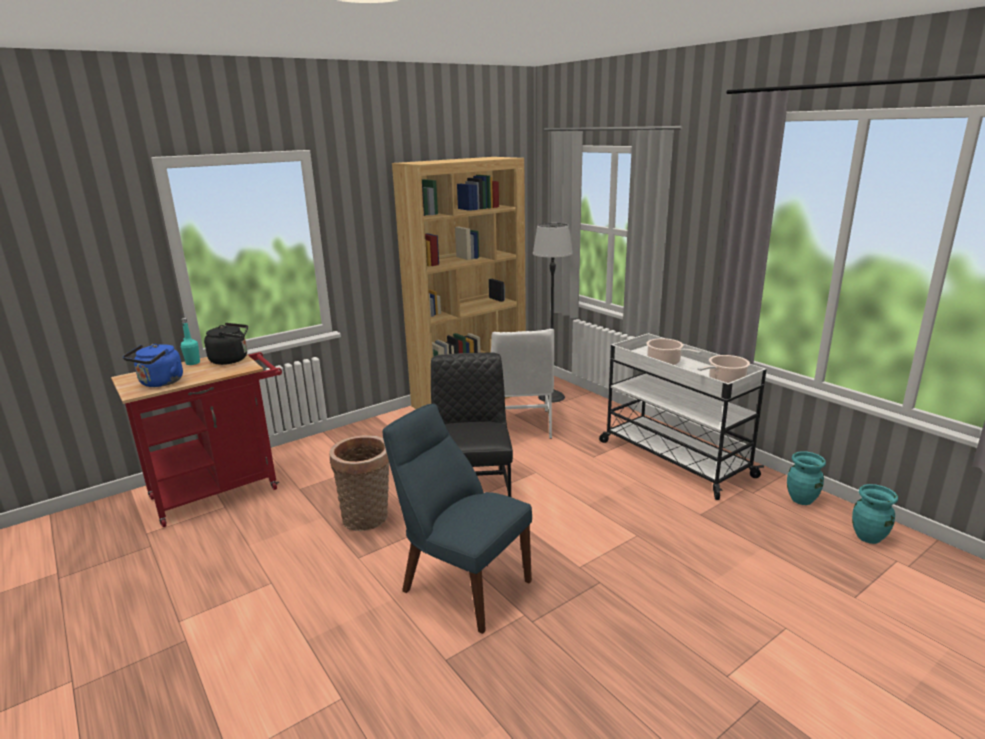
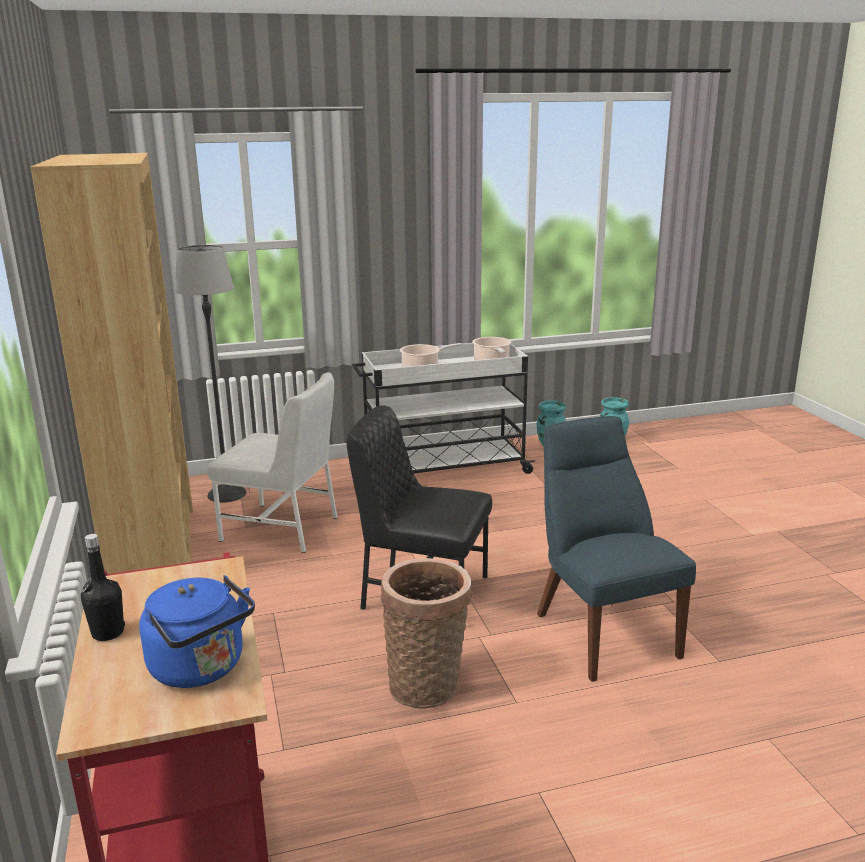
camera: 70 degrees left, 0 degrees up
turquoise bottle [181,318,200,365] -> black bottle [81,534,125,641]
black kettle [204,323,248,365] -> none
blue chair [383,404,532,634] -> blue chair turned 105 degrees clockwise [537,416,696,682]

